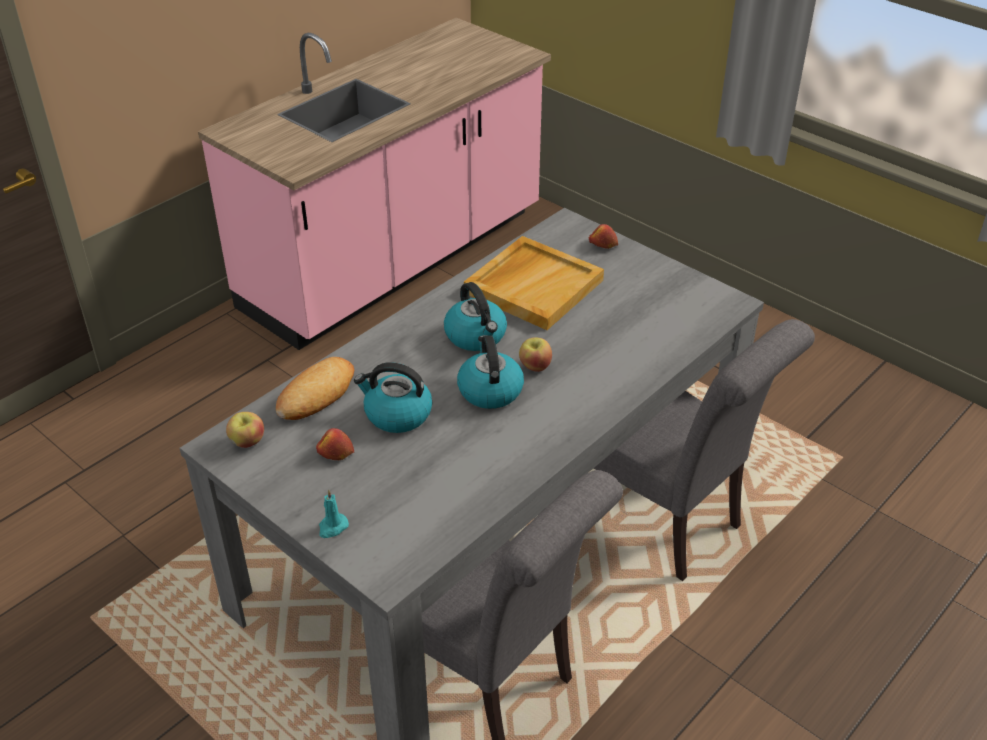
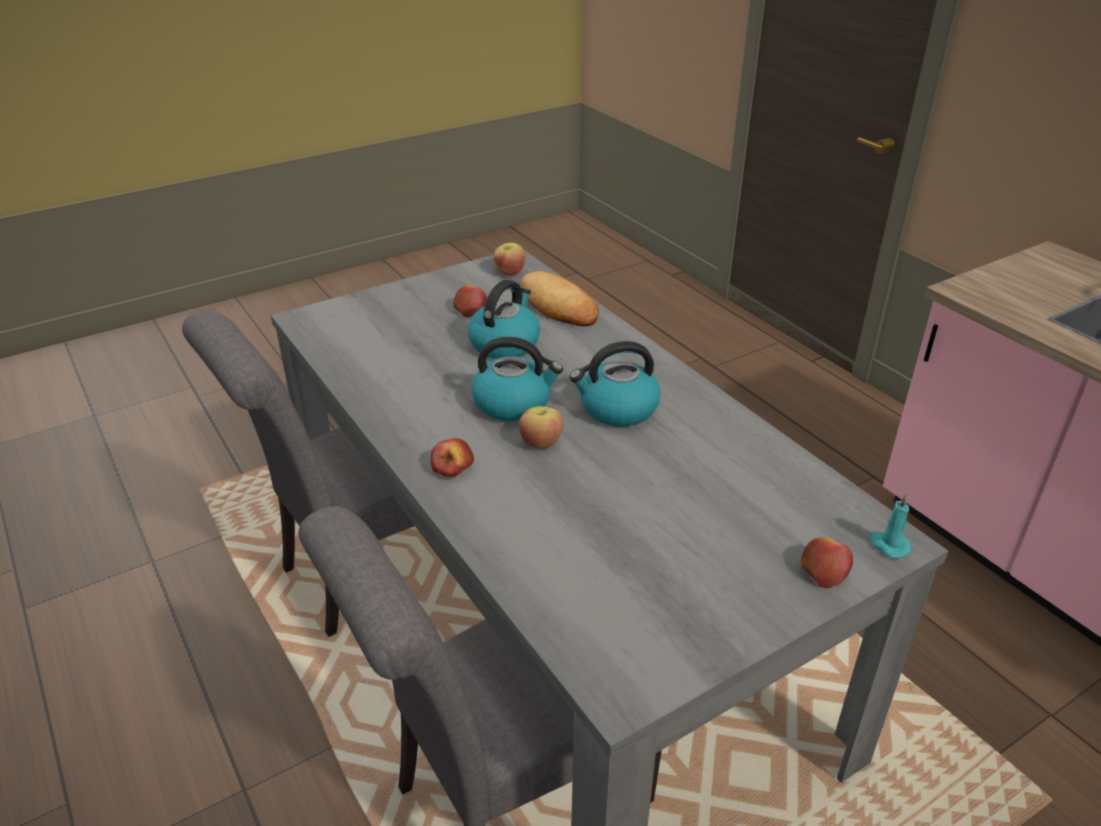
camera: 105 degrees right, 5 degrees down
turquoise candle [319,489,349,538] -> turquoise candle moved to [870,494,911,559]
beige tray [464,236,604,330] -> none
none -> apple [430,438,474,477]

